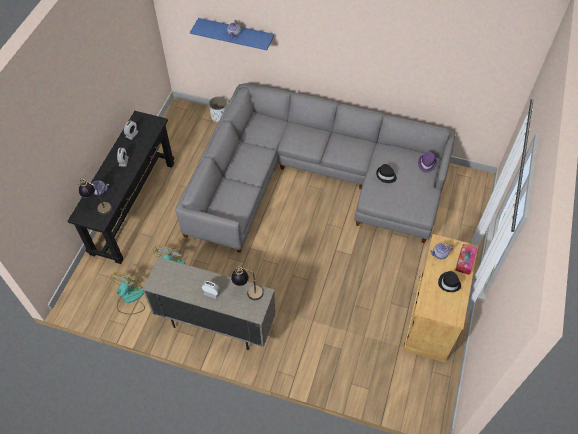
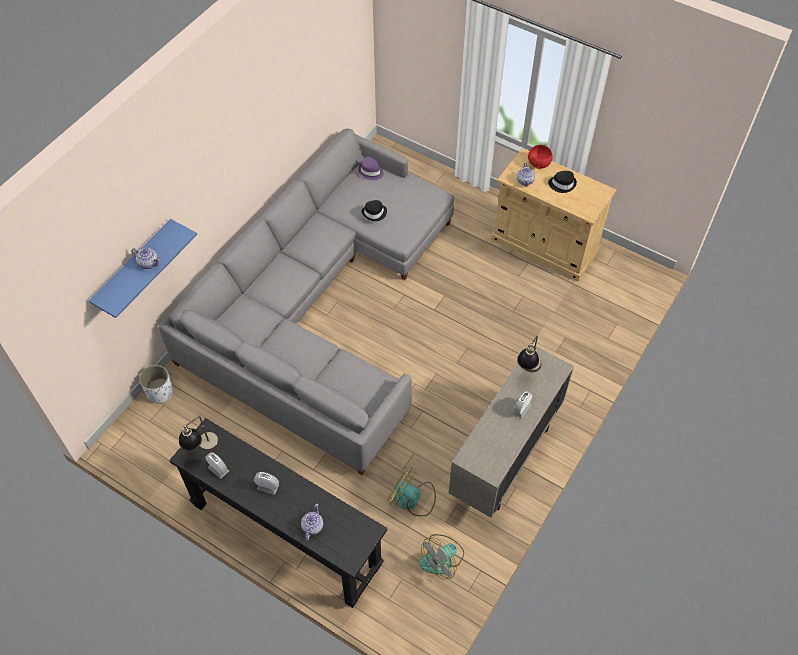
camera: 75 degrees left, 0 degrees up
table lamp [77,178,112,215] -> table lamp moved to [179,416,219,452]
fan [111,272,145,314] -> fan turned 75 degrees counterclockwise [419,534,464,579]
tissue box [455,244,477,275] -> red bowl [528,145,553,169]

